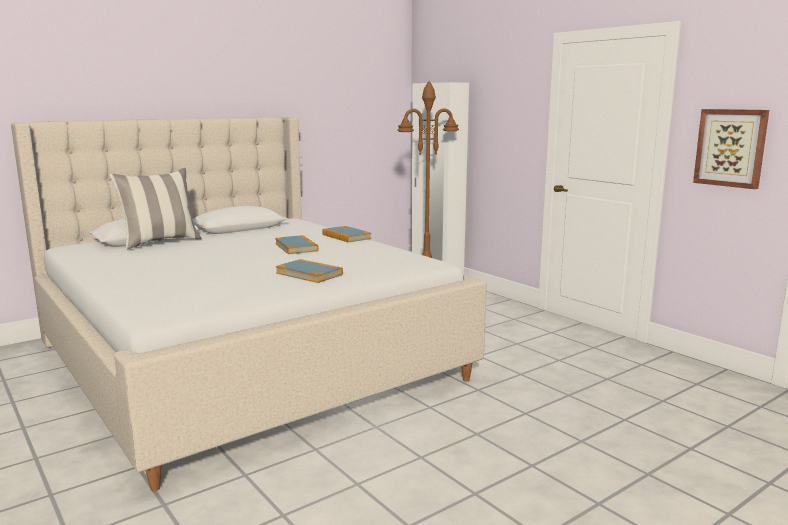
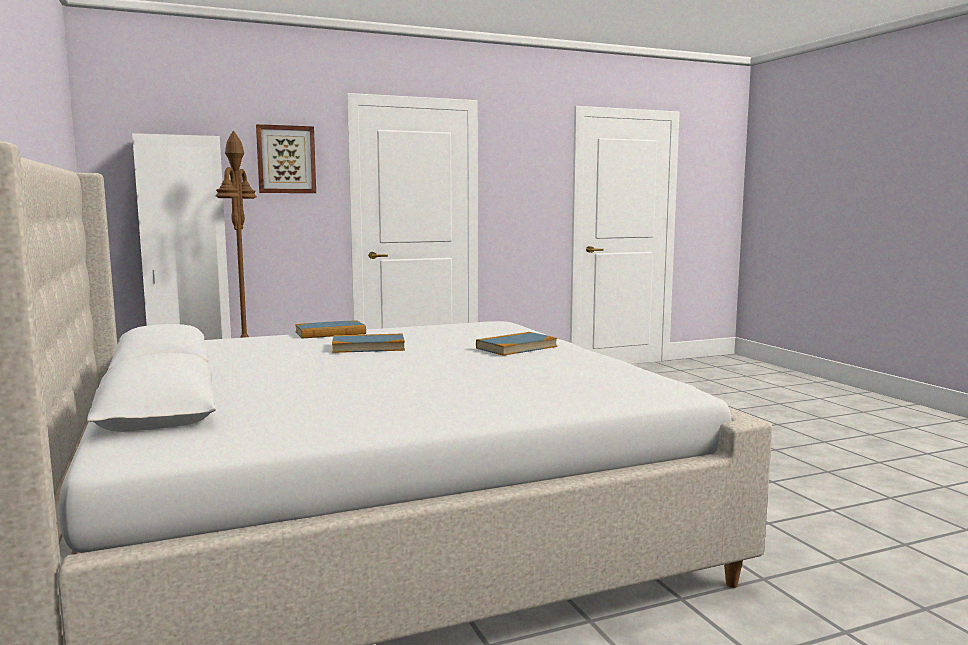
camera: 75 degrees left, 5 degrees down
pillow [109,168,202,250] -> none
picture [693,109,769,189] -> picture moved to [256,124,316,193]

